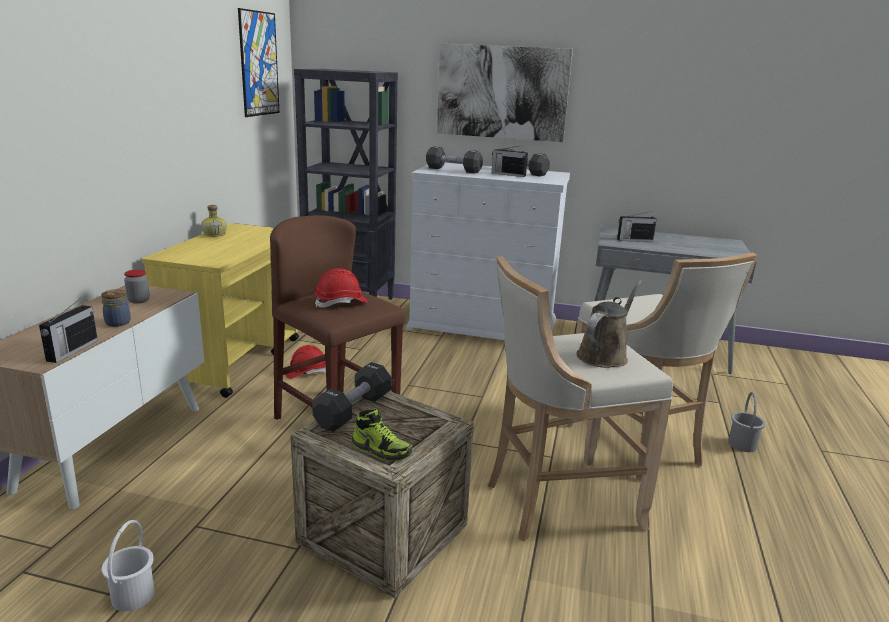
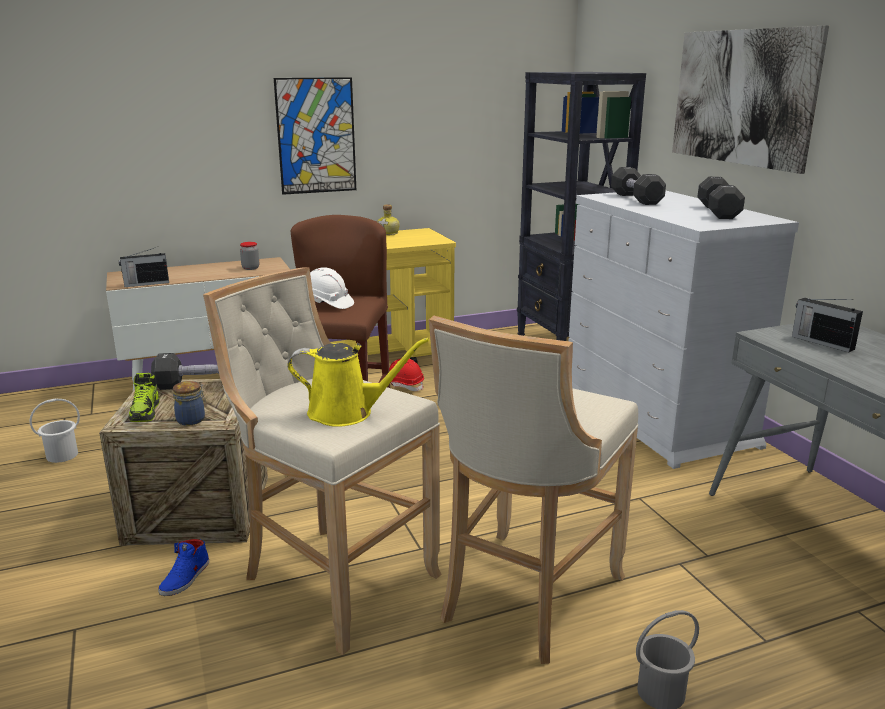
camera: 55 degrees right, 0 degrees up
jar [101,289,131,327] -> jar moved to [173,381,206,426]
picture [238,8,279,117] -> picture moved to [274,77,356,195]
red hard hat [315,268,368,308] -> white hard hat [310,267,354,309]
radio [492,145,528,177] -> none
brown watering can [576,280,642,368] -> yellow watering can [287,338,429,427]
none -> blue shoe [158,539,209,596]

